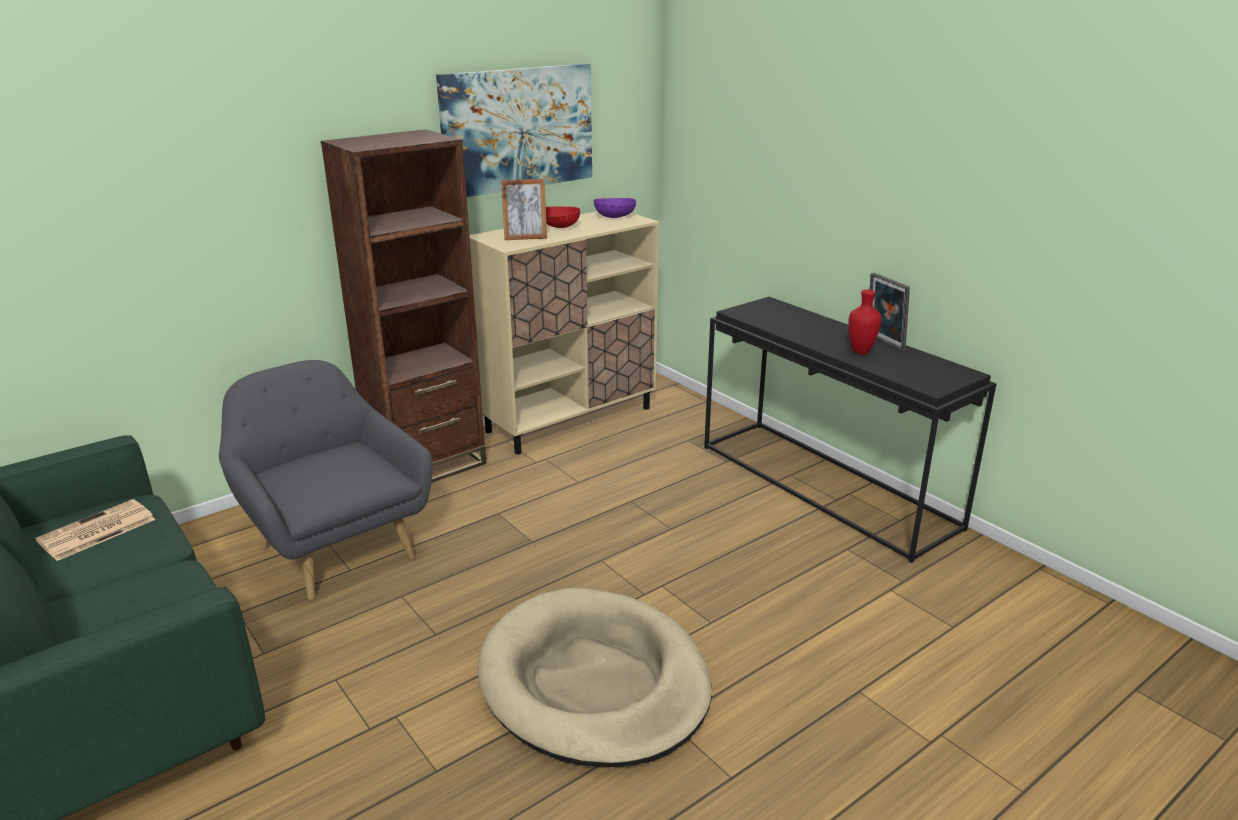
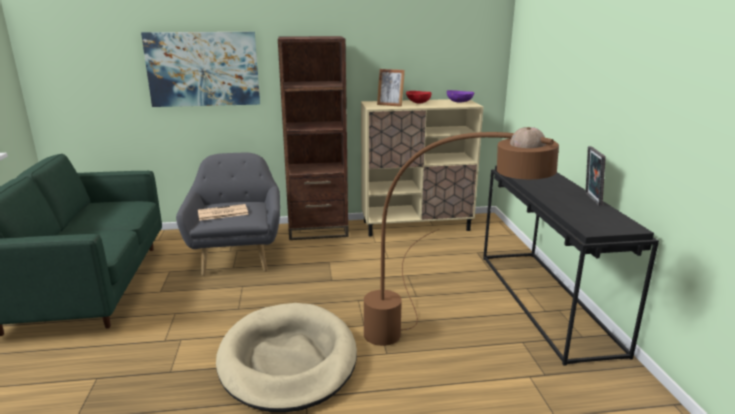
camera: 30 degrees right, 5 degrees down
newspaper [35,499,156,561] -> newspaper moved to [198,204,249,221]
picture [436,63,592,197] -> picture moved to [141,32,260,107]
red vase [848,290,882,355] -> none
none -> brown floor lamp [364,127,559,346]

